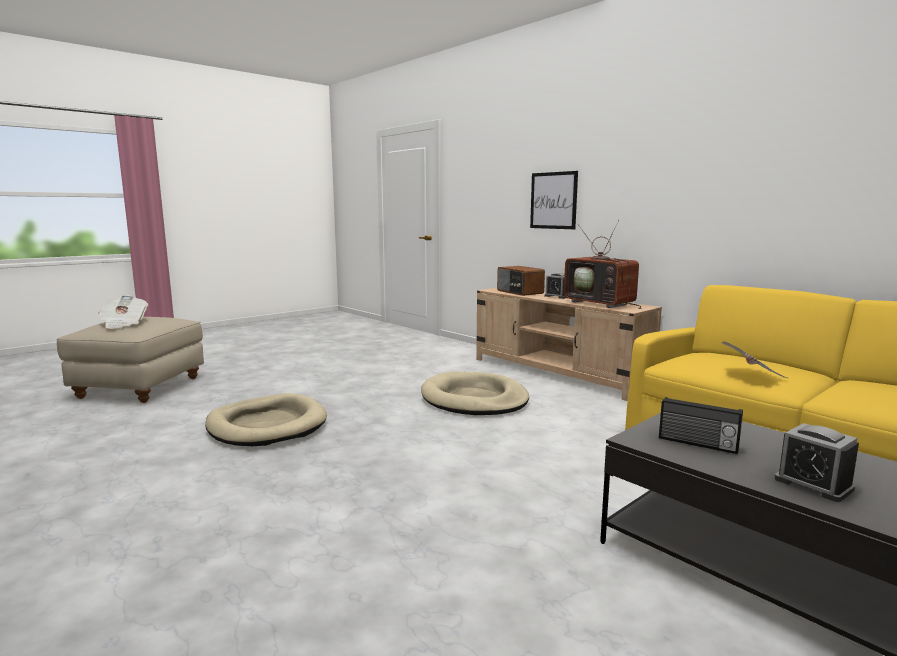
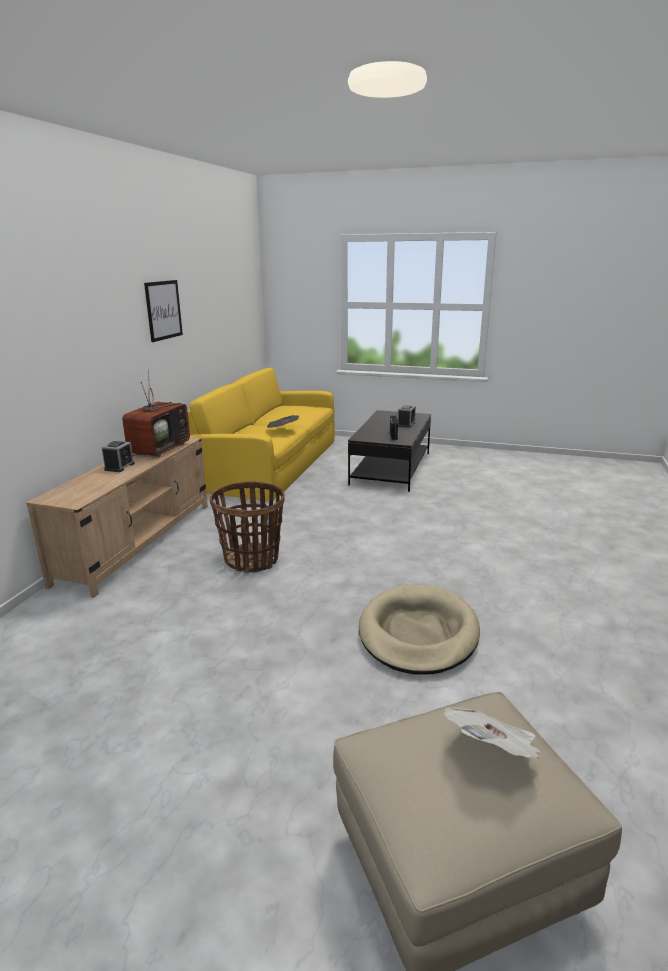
camera: 120 degrees left, 10 degrees up
beige dog bed [421,372,529,415] -> basket [210,481,285,573]
radio [497,266,545,296] -> none
picture [530,171,578,229] -> picture moved to [144,280,183,342]

